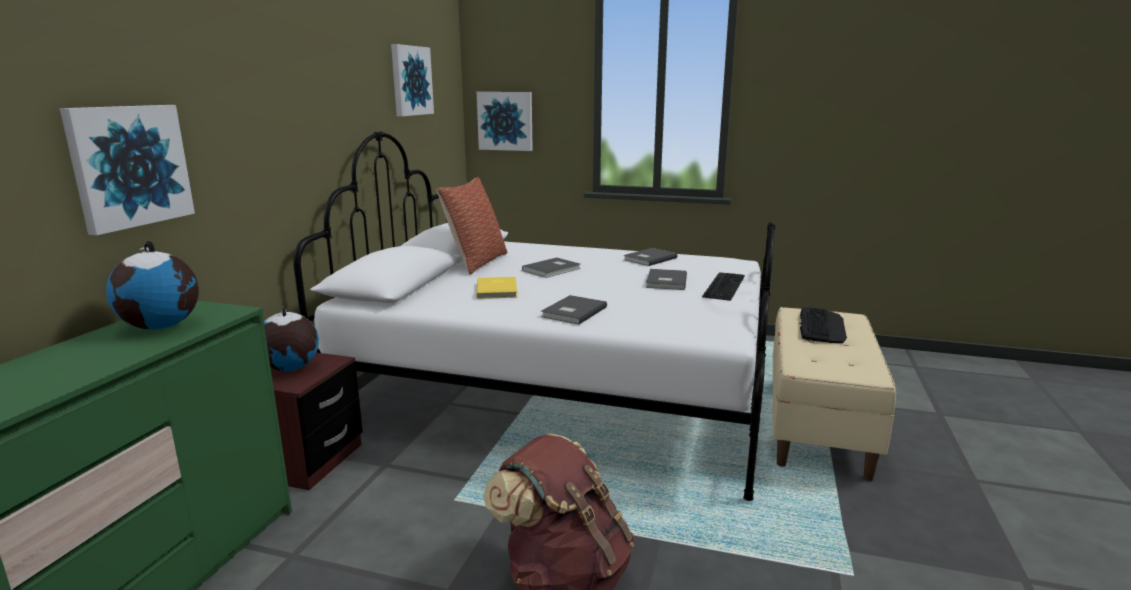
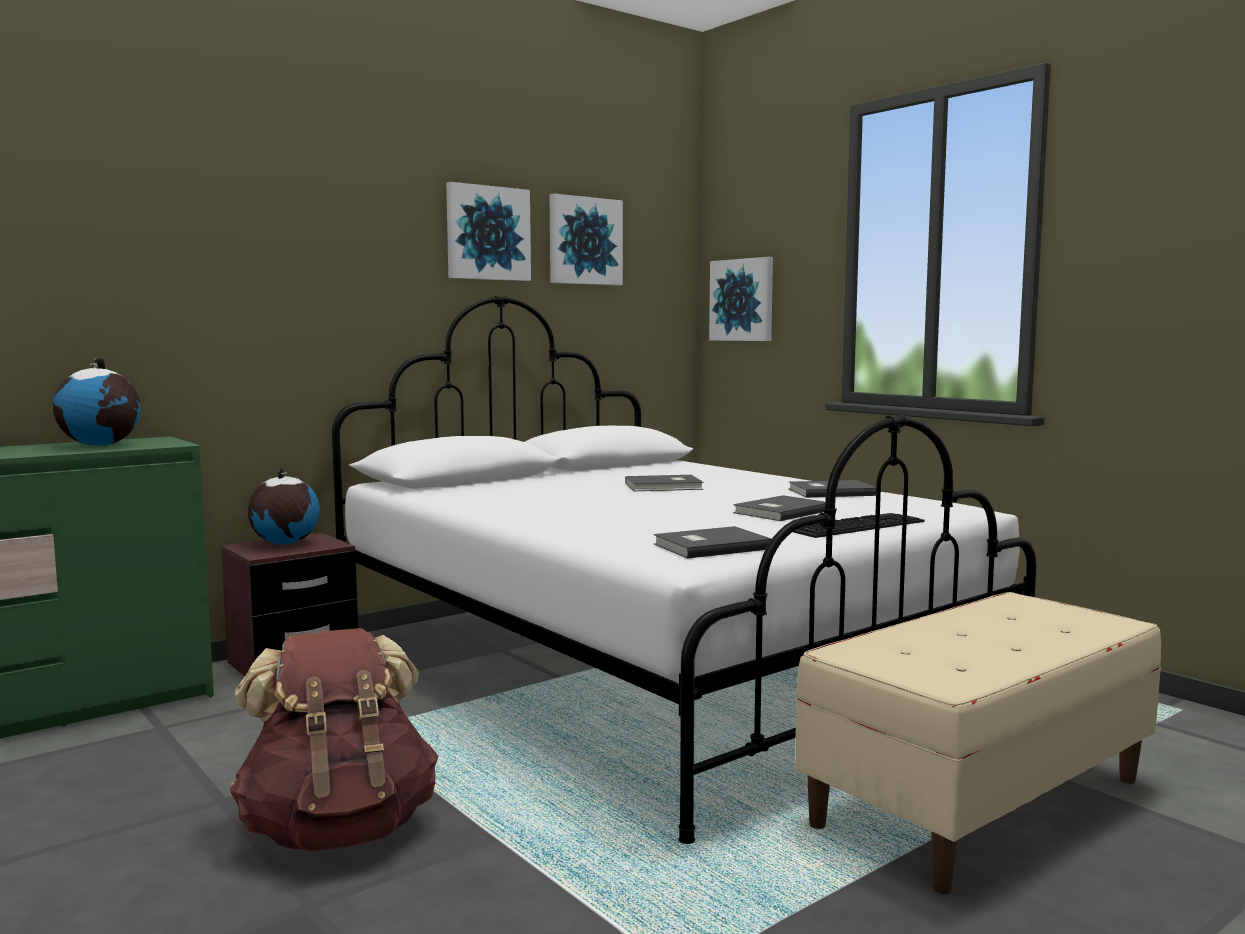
camera: 35 degrees right, 10 degrees down
picture [60,105,195,235] -> picture moved to [446,182,531,281]
pillow [436,177,507,274] -> none
yellow book [476,277,518,299] -> none
grey book [541,295,607,325] -> grey book moved to [654,526,772,559]
keyboard [800,307,847,343] -> none

